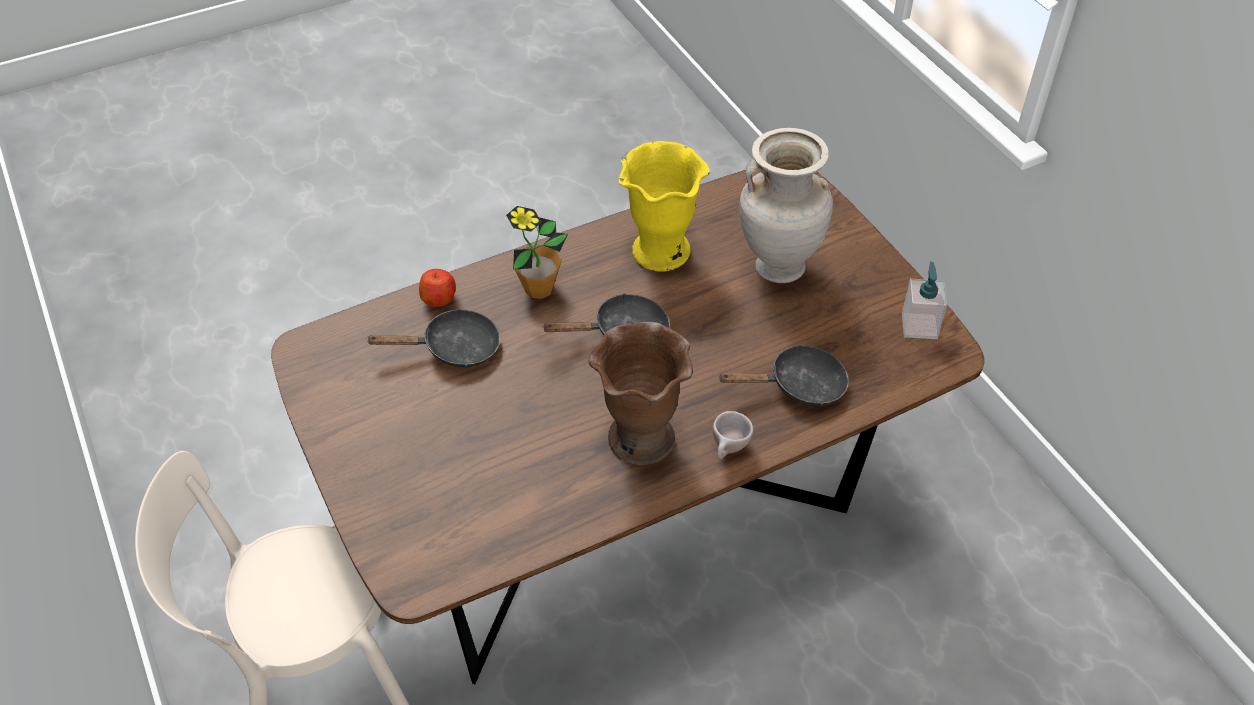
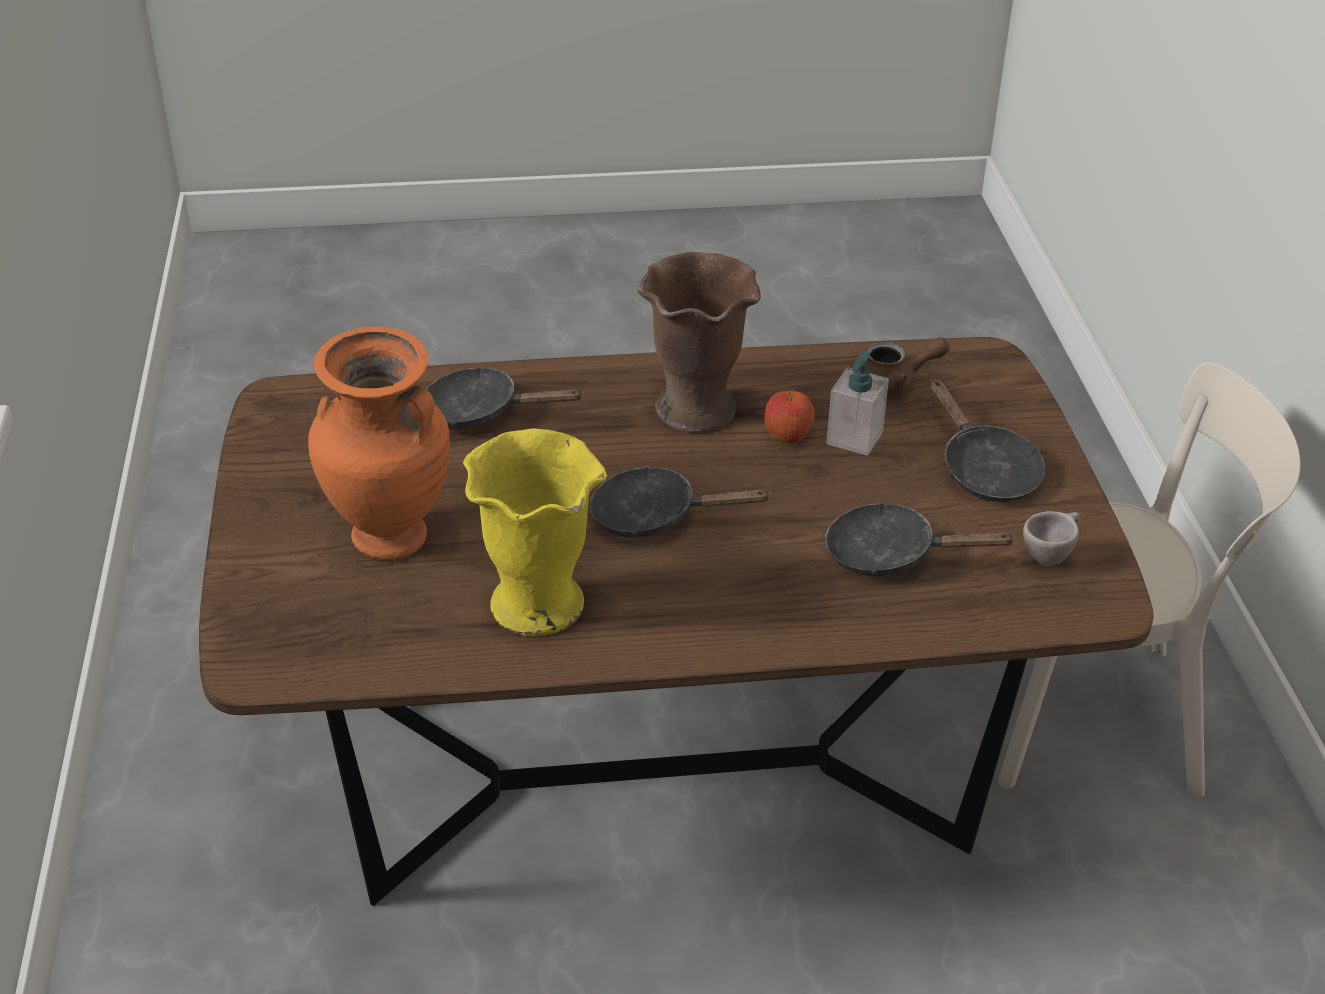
camera: 160 degrees left, 10 degrees down
apple [419,269,456,307] -> apple moved to [764,391,815,444]
potted plant [506,206,568,299] -> none
beige cup [713,411,753,459] -> beige cup moved to [1023,511,1080,566]
beige vase [739,128,833,283] -> orange vase [308,327,450,560]
soap dispenser [902,262,947,339] -> soap dispenser moved to [826,351,889,456]
none -> brown teapot [865,337,949,397]
none -> black frying pan [931,379,1045,502]

